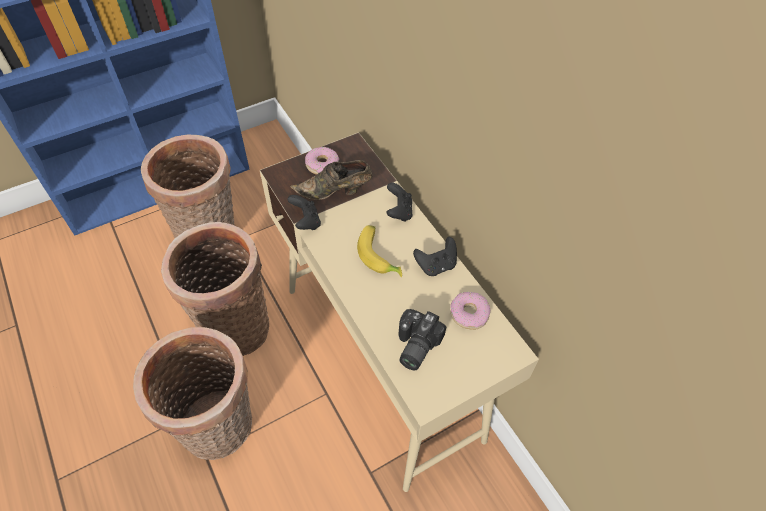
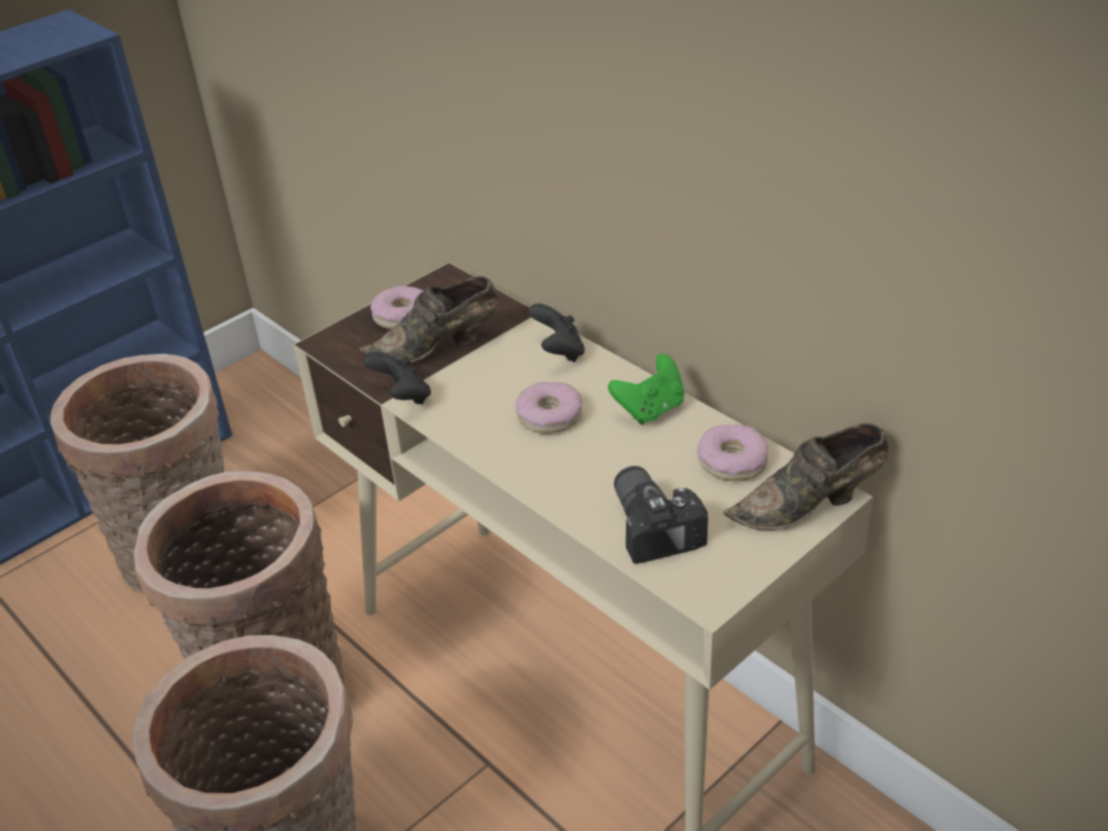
camera: 10 degrees left, 15 degrees down
banana [357,225,402,277] -> donut [515,382,583,434]
camera [399,309,446,370] -> camera turned 150 degrees clockwise [614,466,708,564]
black game controller [413,237,457,276] -> green game controller [608,354,684,424]
none -> brown shoe [724,423,888,530]

